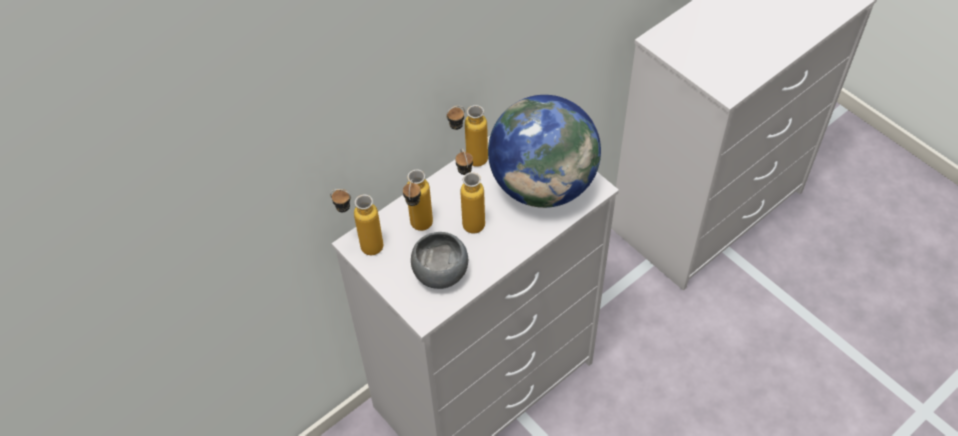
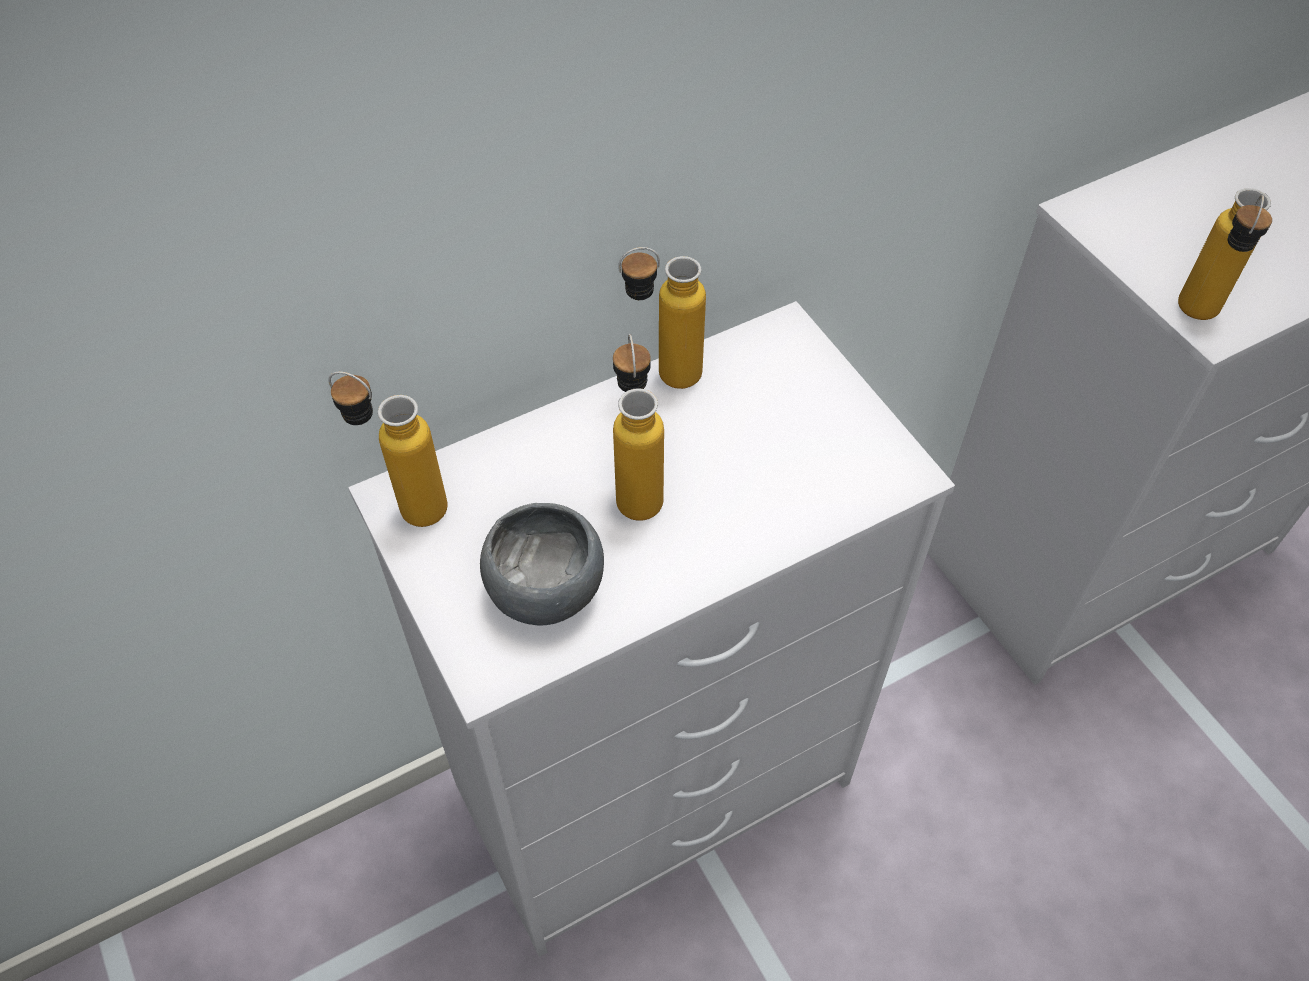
camera: 10 degrees right, 0 degrees up
bottle [403,170,433,231] -> bottle moved to [1178,188,1272,320]
globe [488,95,601,208] -> none

